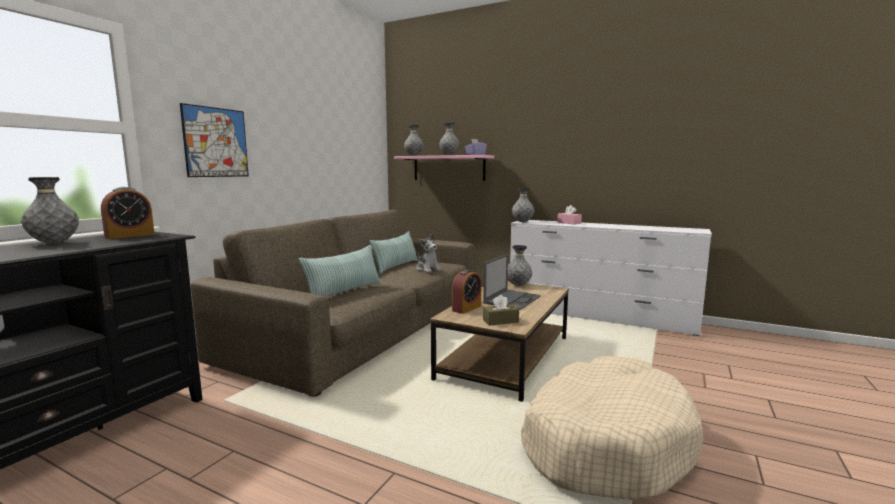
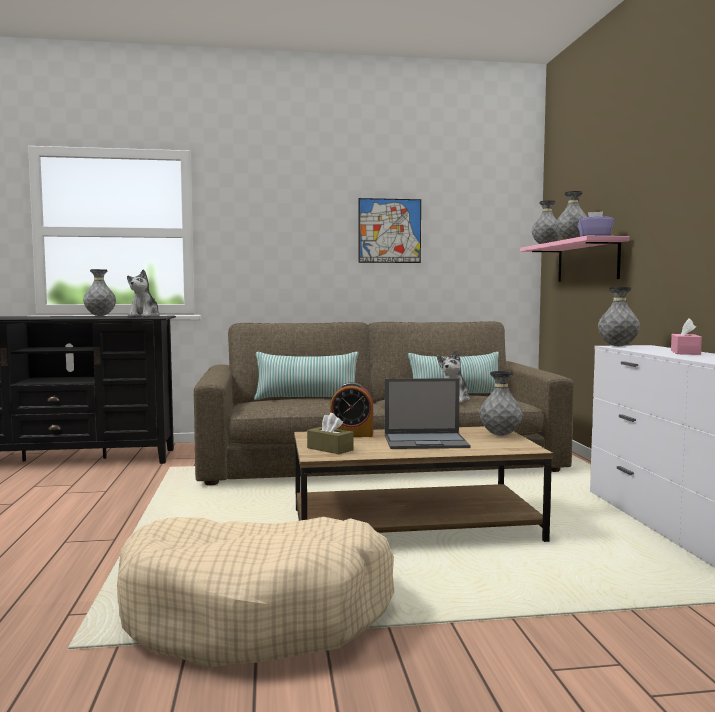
camera: 55 degrees right, 5 degrees down
alarm clock [101,187,155,239] -> plush toy [127,269,160,317]
picture [180,103,249,177] -> picture moved to [359,198,421,263]

